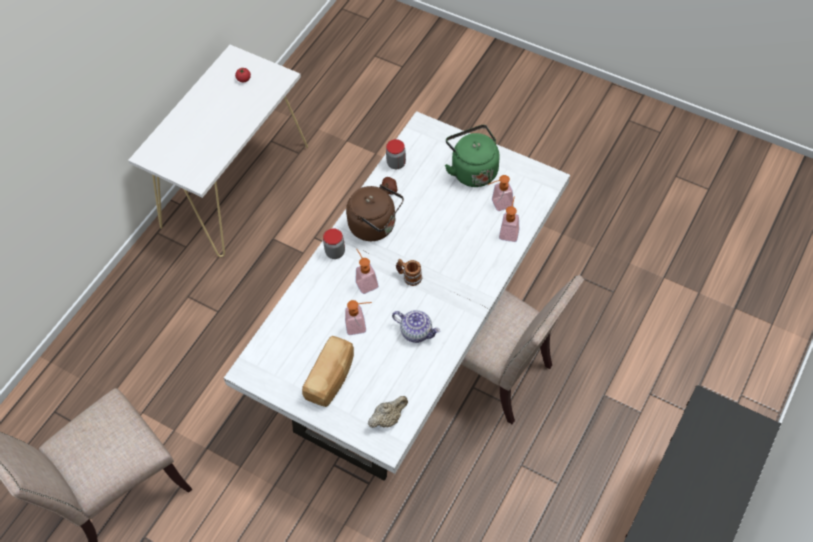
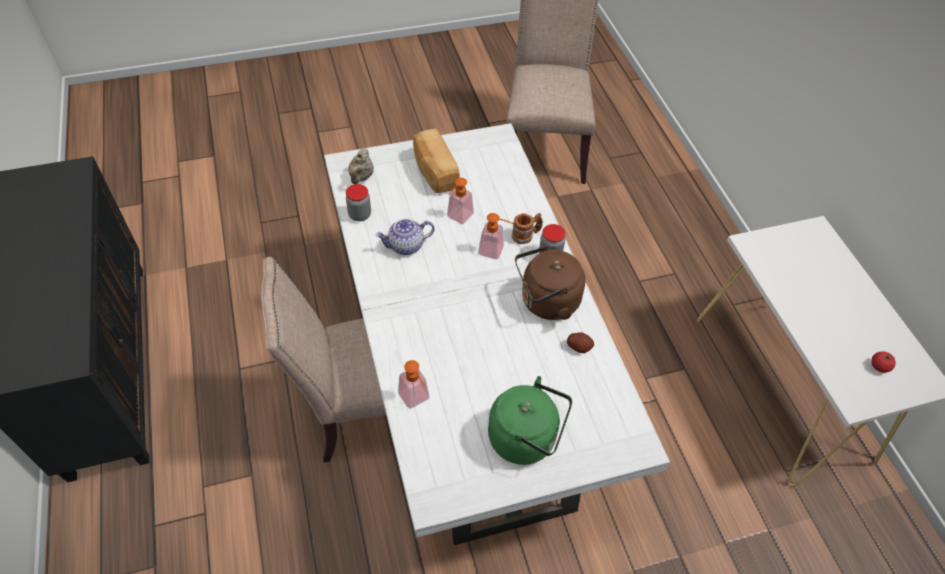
camera: 130 degrees right, 5 degrees down
jar [386,139,406,169] -> jar moved to [346,184,371,221]
mug [396,259,422,286] -> mug moved to [512,213,543,244]
soap dispenser [488,175,513,211] -> none

